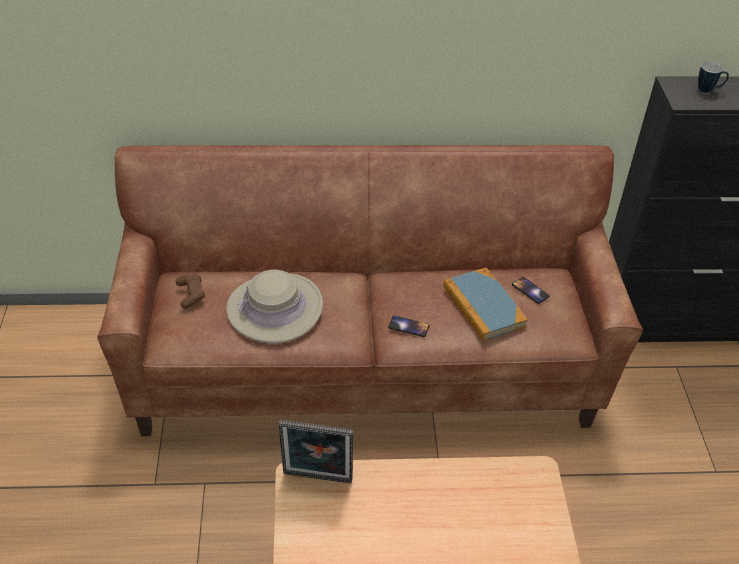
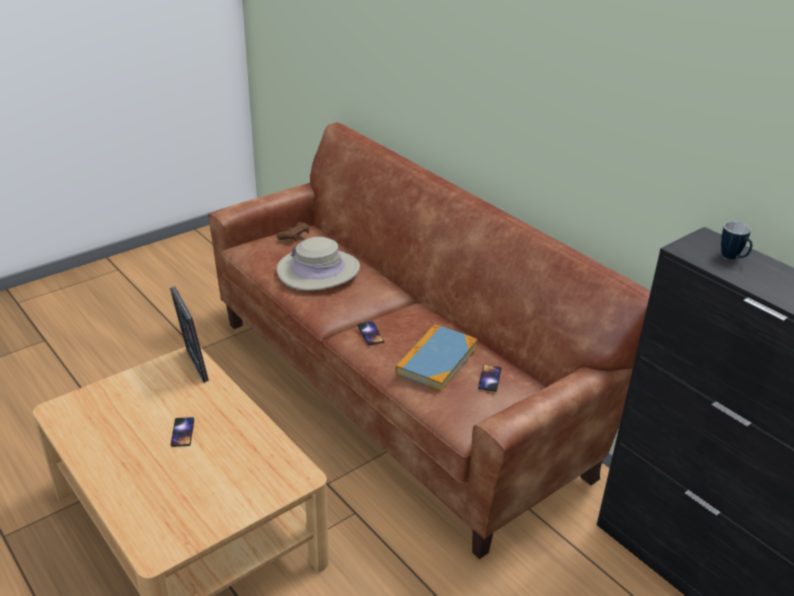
camera: 55 degrees right, 10 degrees down
none -> phone [171,417,194,447]

